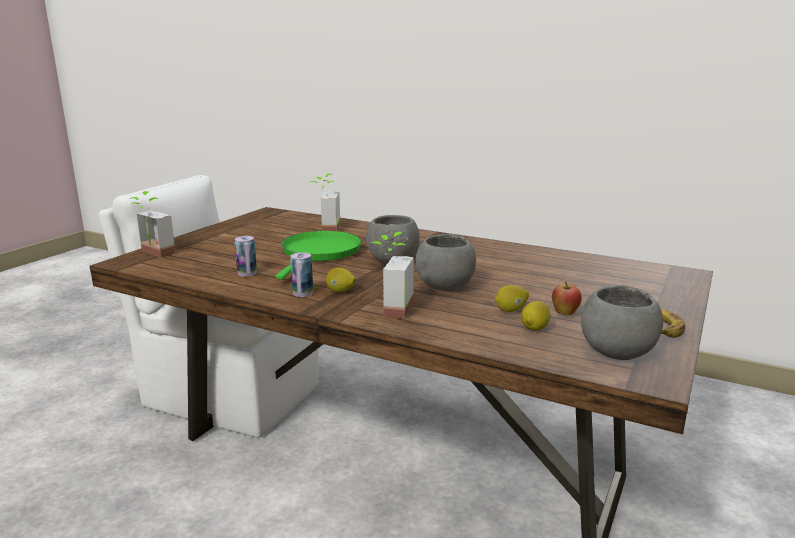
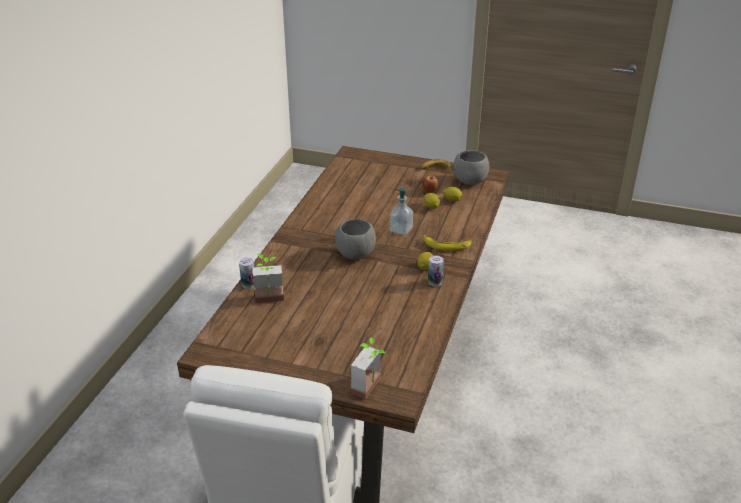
camera: 100 degrees left, 15 degrees up
can [235,236,257,277] -> can moved to [239,258,255,289]
green frying pan [276,231,362,280] -> none
potted plant [371,232,414,319] -> banana [423,235,471,251]
grey bowl [416,234,476,291] -> soap dispenser [390,188,413,235]

